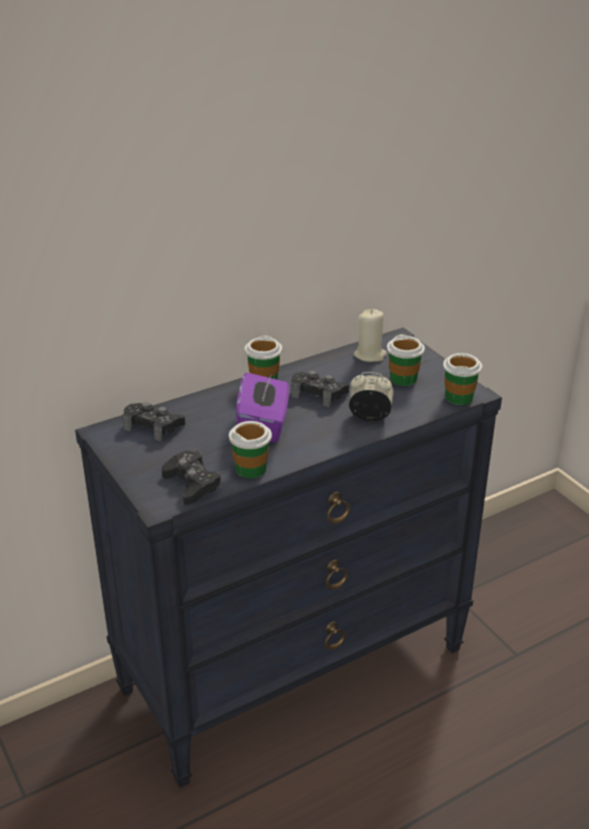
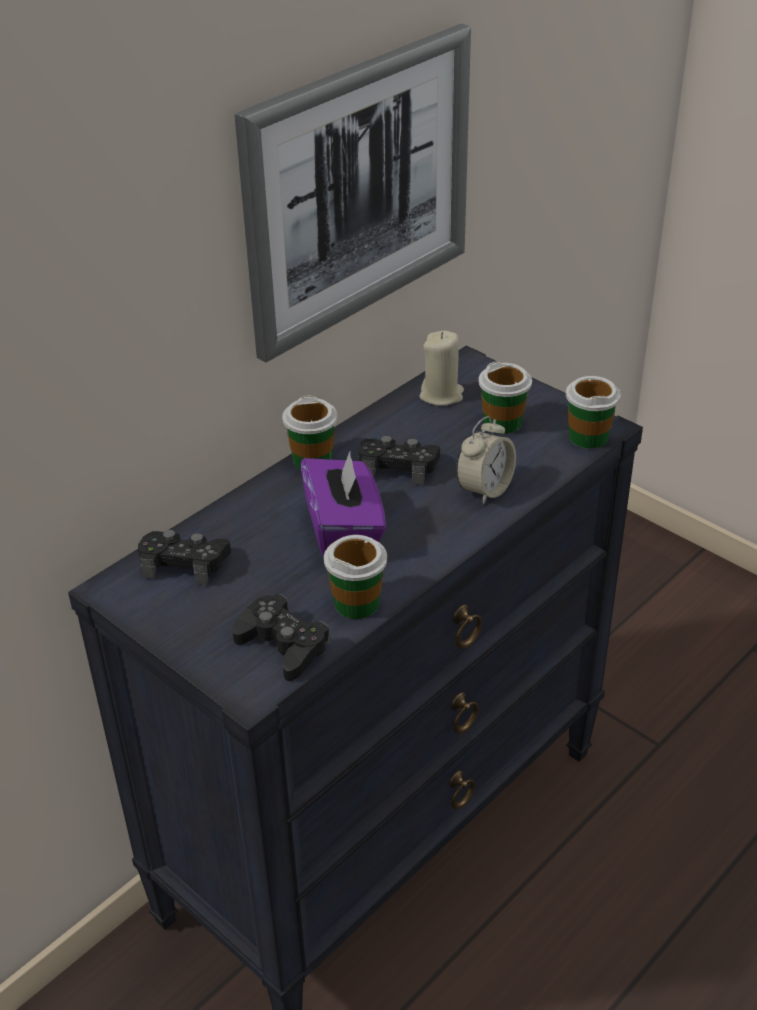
camera: 15 degrees left, 5 degrees up
alarm clock [349,372,394,421] -> alarm clock turned 135 degrees clockwise [456,416,516,505]
none -> picture [235,24,471,362]

